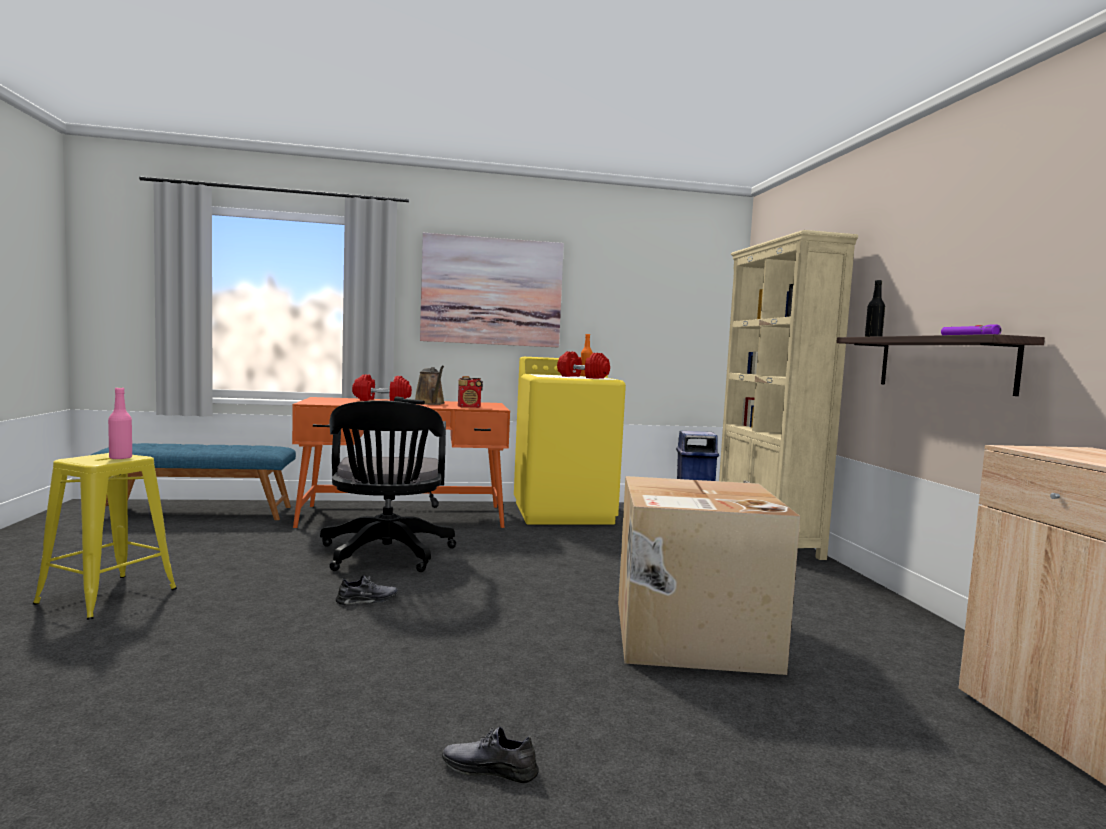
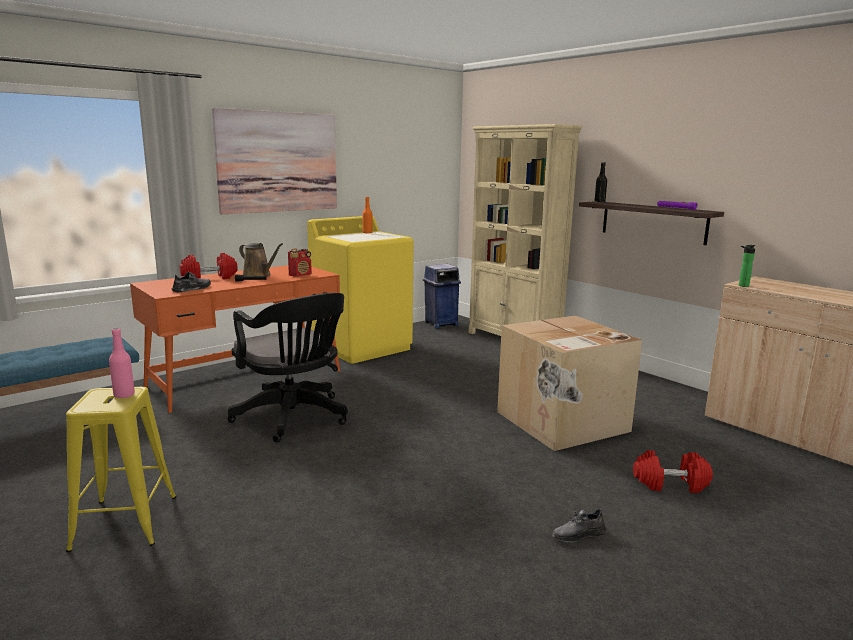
camera: 30 degrees left, 10 degrees up
grey shoe [336,575,398,605] -> grey shoe moved to [172,272,211,292]
red dumbbell [557,351,610,379] -> red dumbbell moved to [633,450,713,493]
none -> bottle [739,245,755,287]

